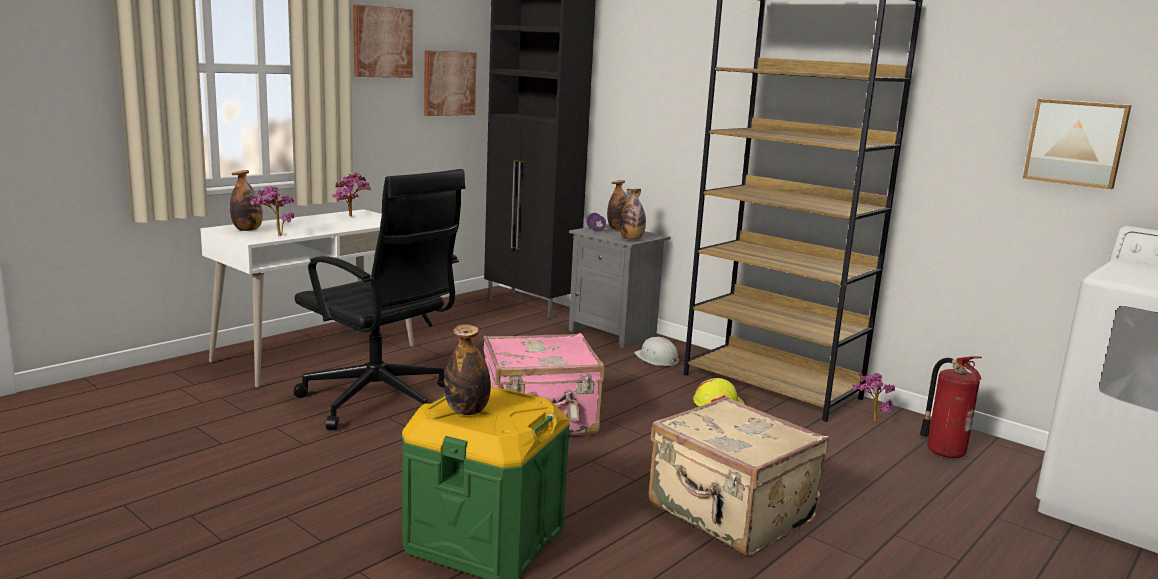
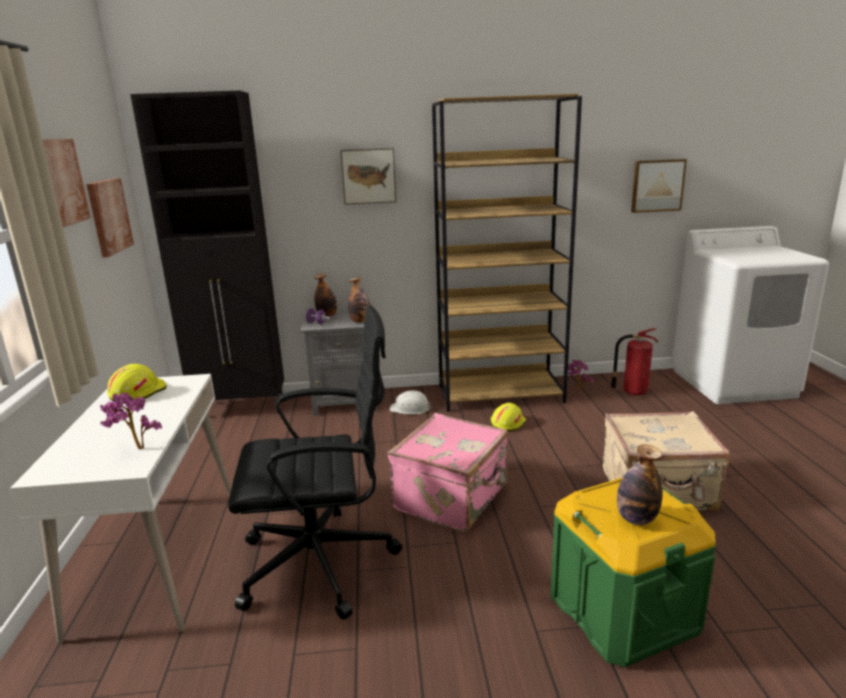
camera: 45 degrees left, 5 degrees up
bottle [230,170,263,231] -> none
potted plant [332,173,371,217] -> yellow hard hat [107,364,167,403]
none -> picture [340,148,396,205]

